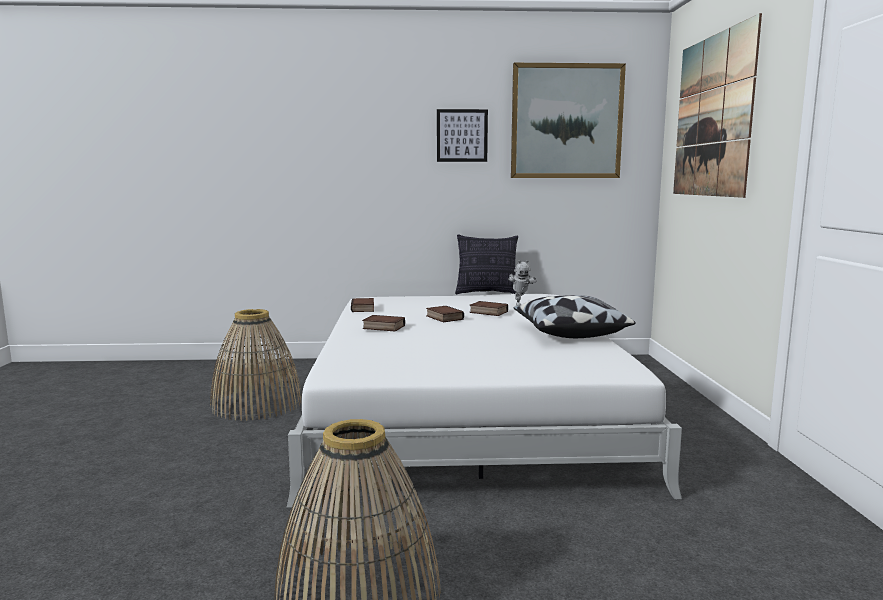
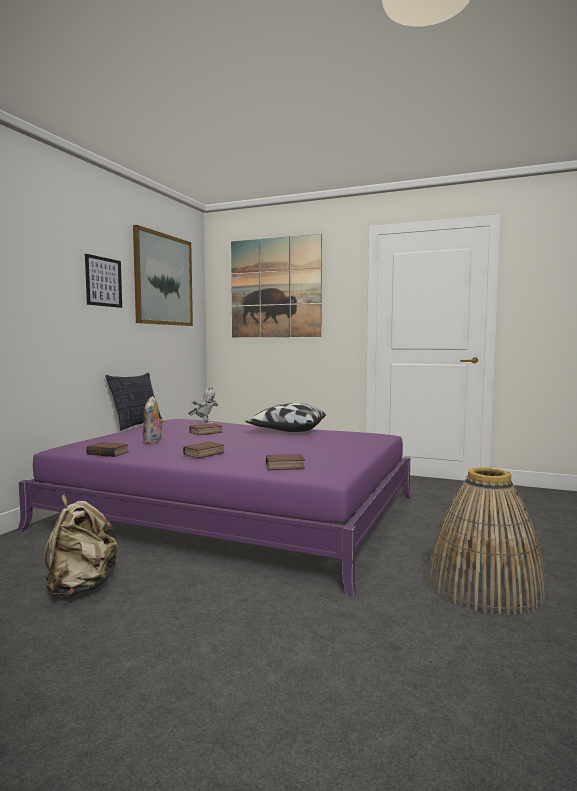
camera: 65 degrees left, 5 degrees down
basket [210,309,302,421] -> beige backpack [44,494,120,597]
white bed [287,294,682,508] -> purple bed [17,419,412,597]
book [426,306,464,322] -> book moved to [266,454,305,470]
none -> plush toy [143,396,163,444]

